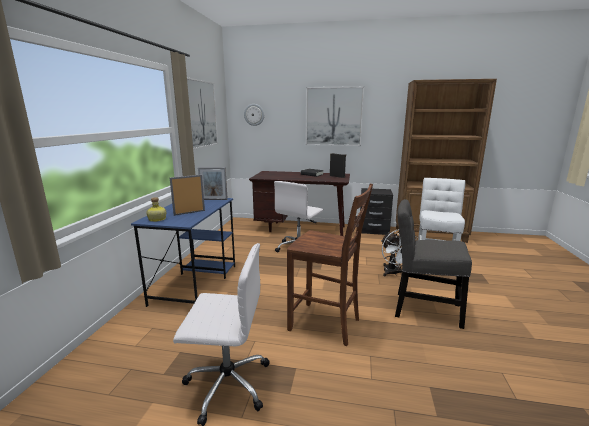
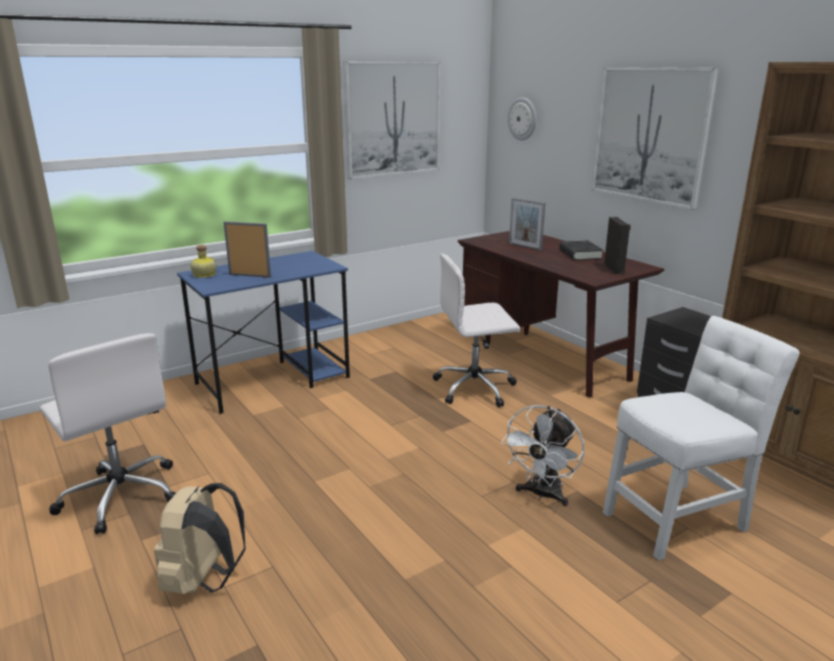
camera: 45 degrees right, 5 degrees up
picture frame [198,167,228,200] -> picture frame moved to [509,198,545,251]
brown chair [287,184,373,346] -> none
grey chair [395,199,472,329] -> none
none -> beige backpack [154,483,246,594]

